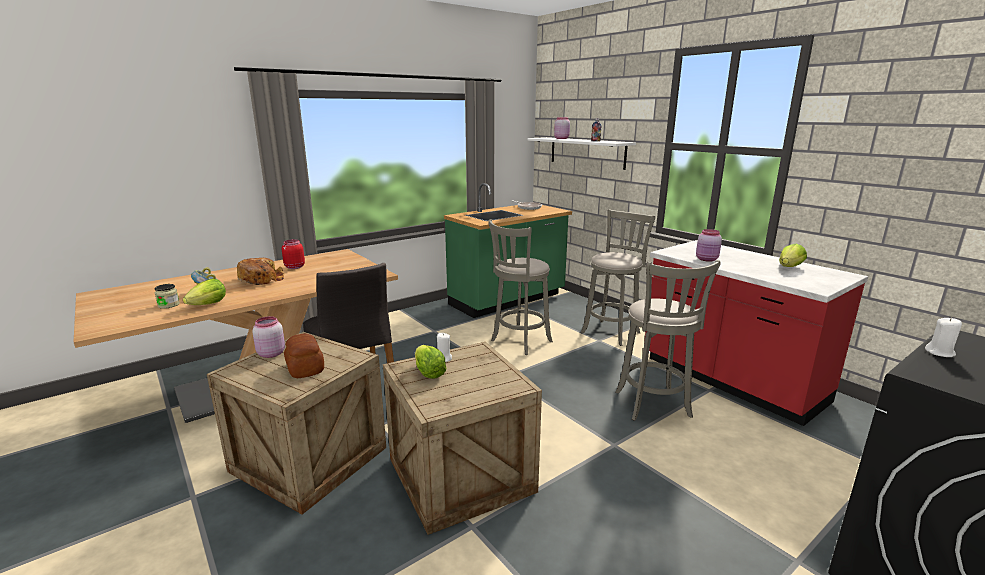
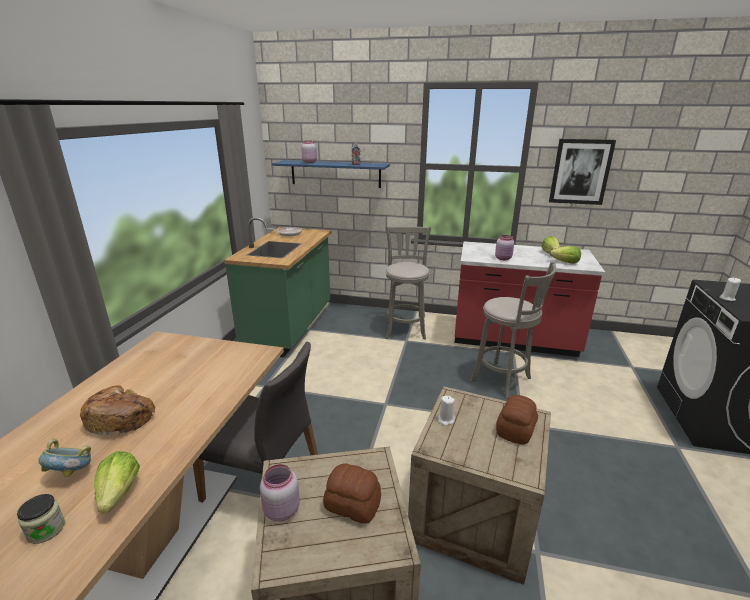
camera: 40 degrees left, 5 degrees up
red jar [282,239,305,269] -> none
lettuce [415,345,446,379] -> lettuce moved to [550,246,581,264]
grey stool [488,219,553,355] -> none
white shelf [528,137,636,170] -> blue shelf [272,160,390,188]
none -> bread [496,395,538,445]
none -> picture [549,139,616,205]

